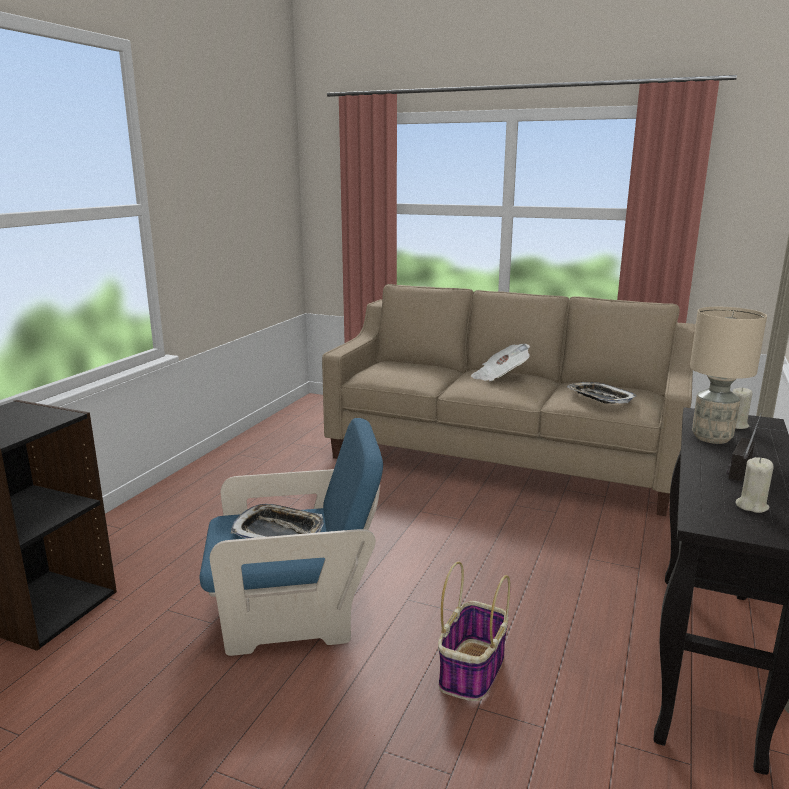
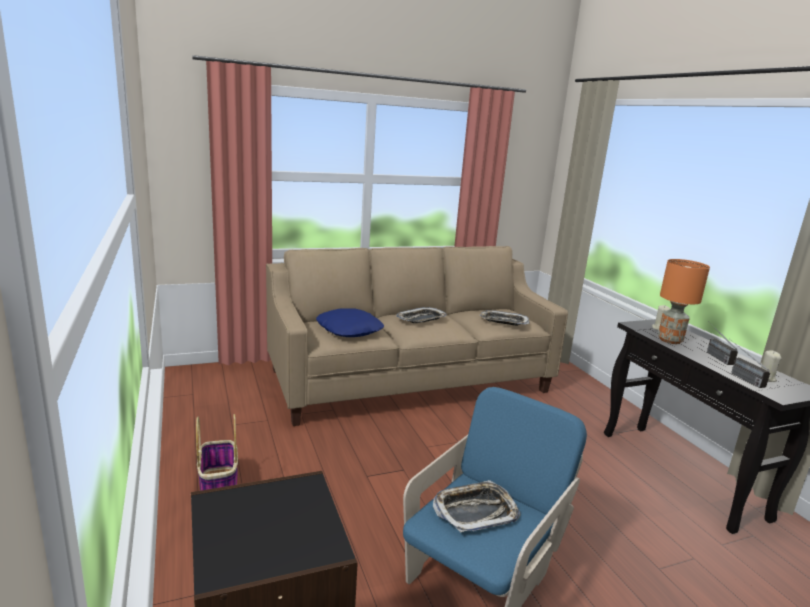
camera: 45 degrees left, 0 degrees up
basket [438,561,510,701] -> basket moved to [196,414,238,491]
newspaper [471,344,531,382] -> tray [396,307,447,323]
beige table lamp [690,307,767,444] -> orange table lamp [658,259,710,344]
none -> blue pillow [316,308,384,337]
none -> radio [731,341,770,388]

